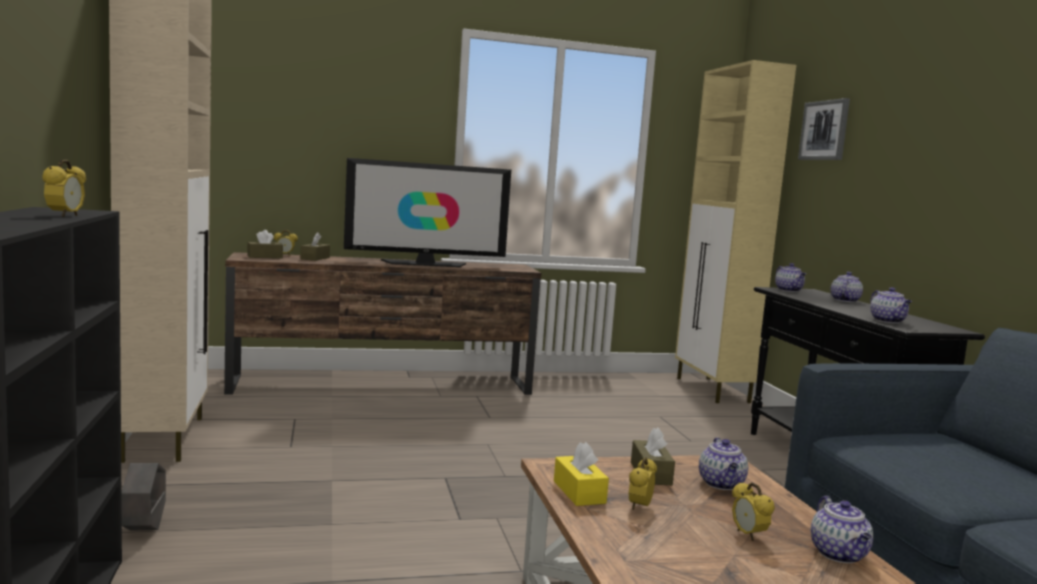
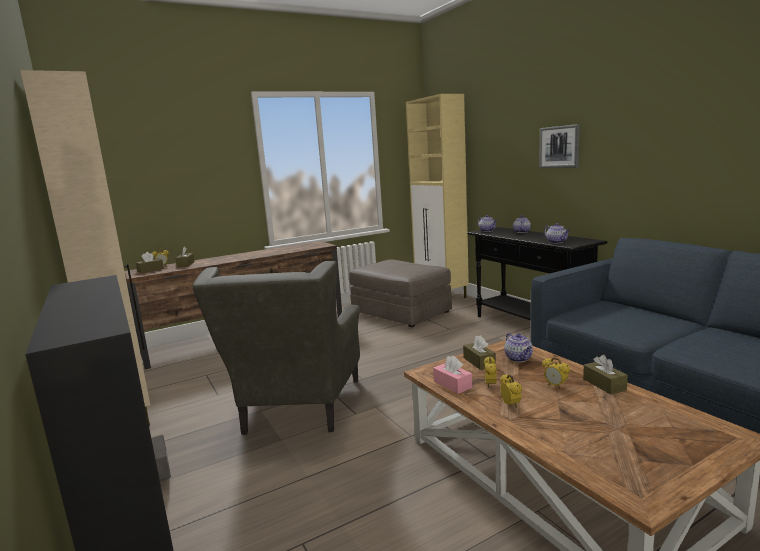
camera: 15 degrees left, 5 degrees up
alarm clock [42,160,86,217] -> alarm clock moved to [500,374,522,408]
television [344,158,511,267] -> none
yellow tissue box [554,442,609,506] -> pink tissue box [433,355,472,394]
picture [798,98,850,160] -> picture moved to [539,124,580,168]
teapot [810,496,873,563] -> brown tissue box [583,355,628,395]
none -> grey armchair [193,261,360,435]
none -> grey ottoman [349,259,452,327]

